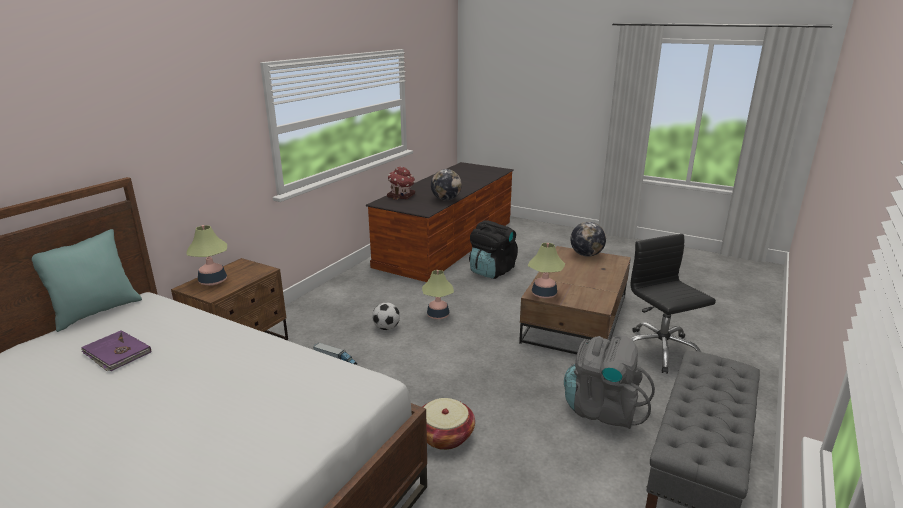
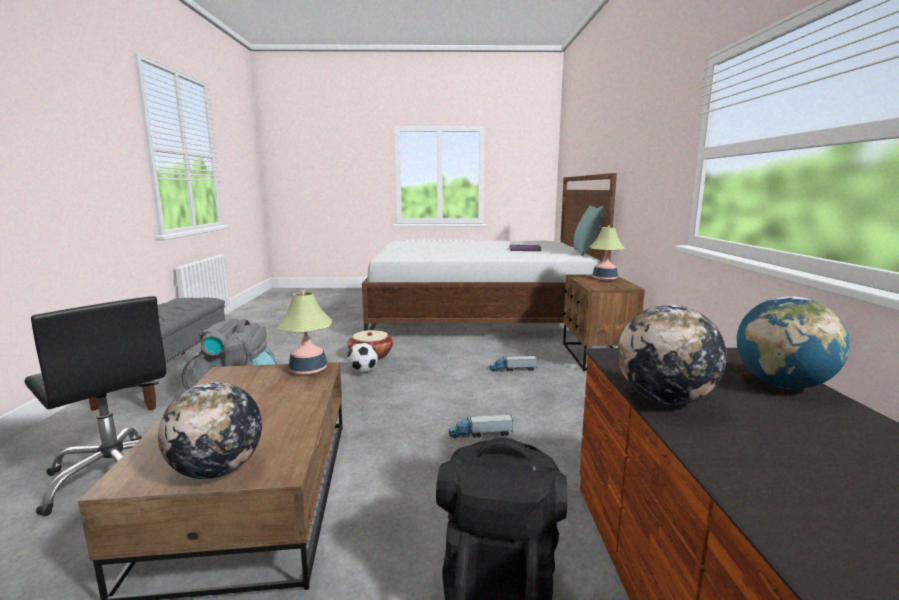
camera: 150 degrees right, 10 degrees down
football [372,302,400,330] -> football moved to [347,343,378,373]
toy house [387,167,415,200] -> globe [736,296,850,389]
table lamp [422,270,454,319] -> toy truck [449,415,513,438]

